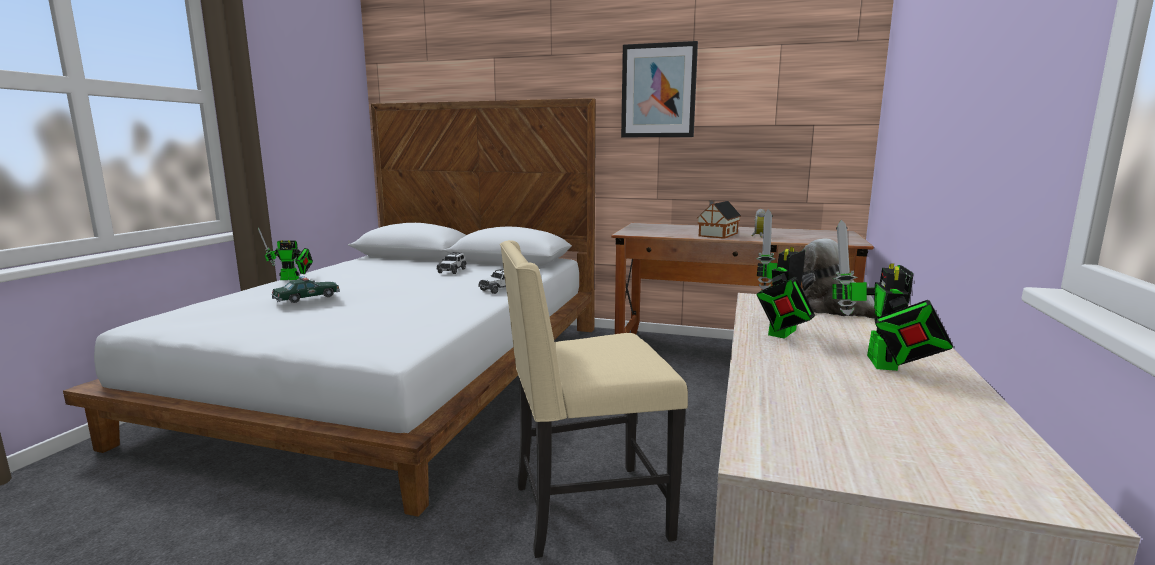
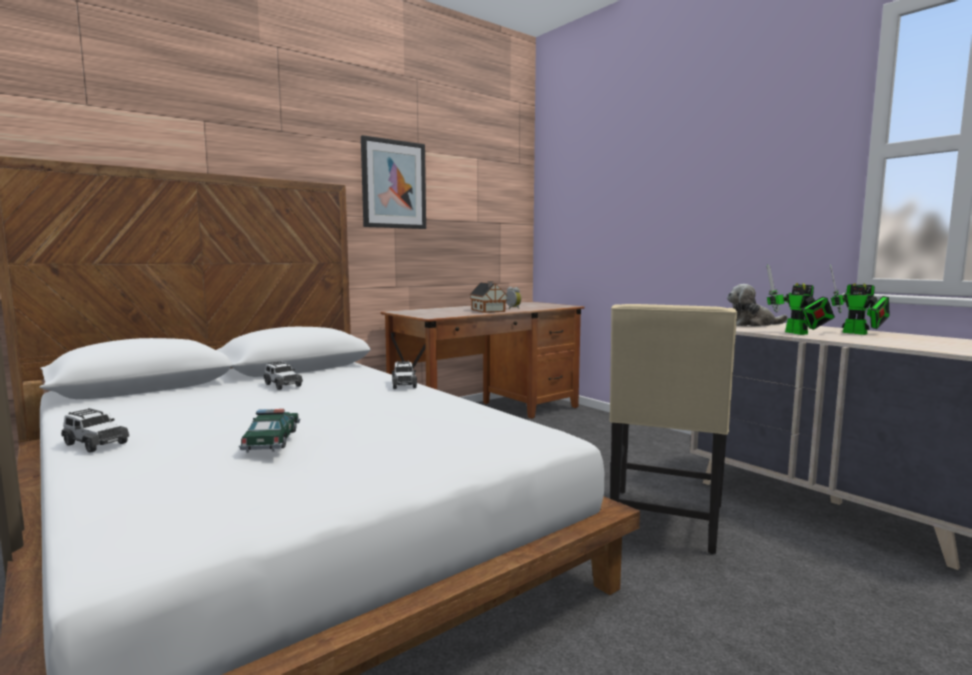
camera: 55 degrees left, 5 degrees down
toy robot [258,228,313,280] -> toy car [61,408,129,453]

